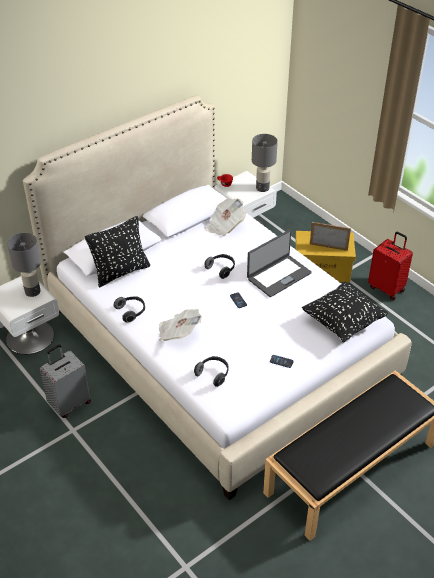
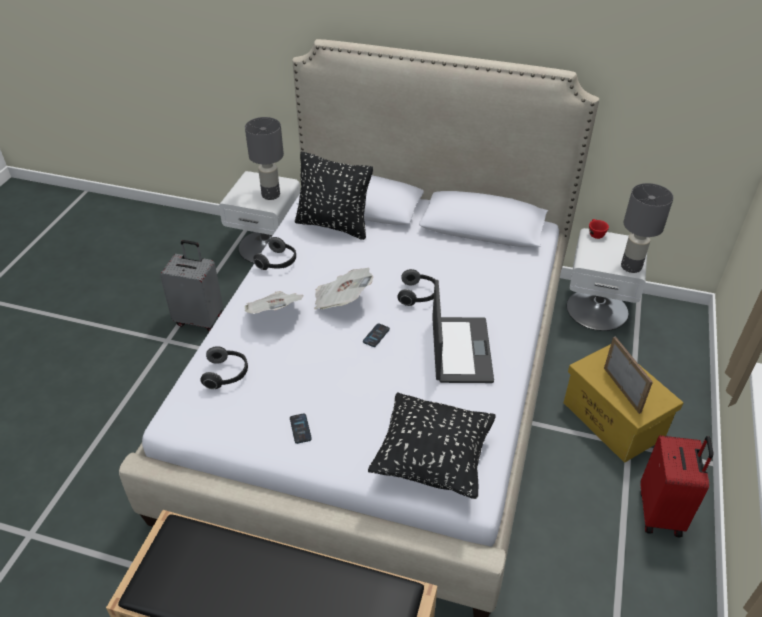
camera: 55 degrees right, 0 degrees up
newspaper [205,198,246,236] -> newspaper moved to [314,268,373,310]
laptop [247,230,312,297] -> laptop turned 105 degrees counterclockwise [432,280,494,383]

